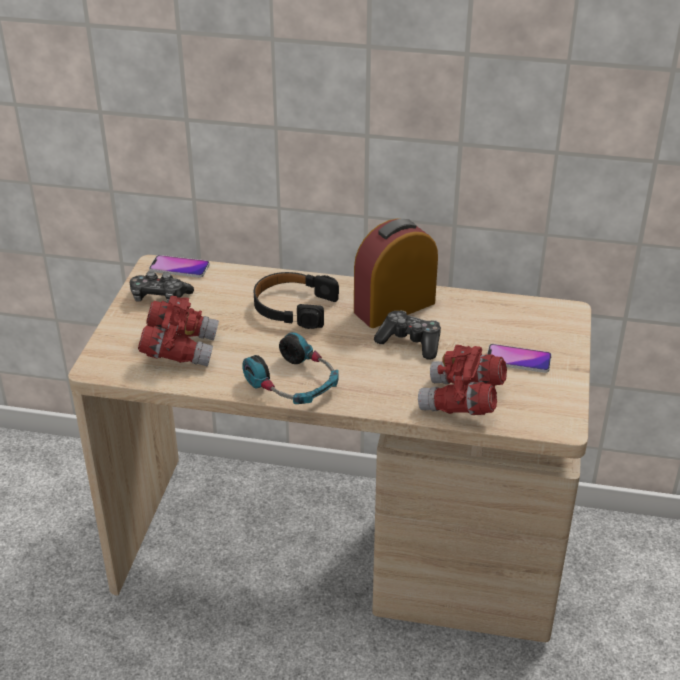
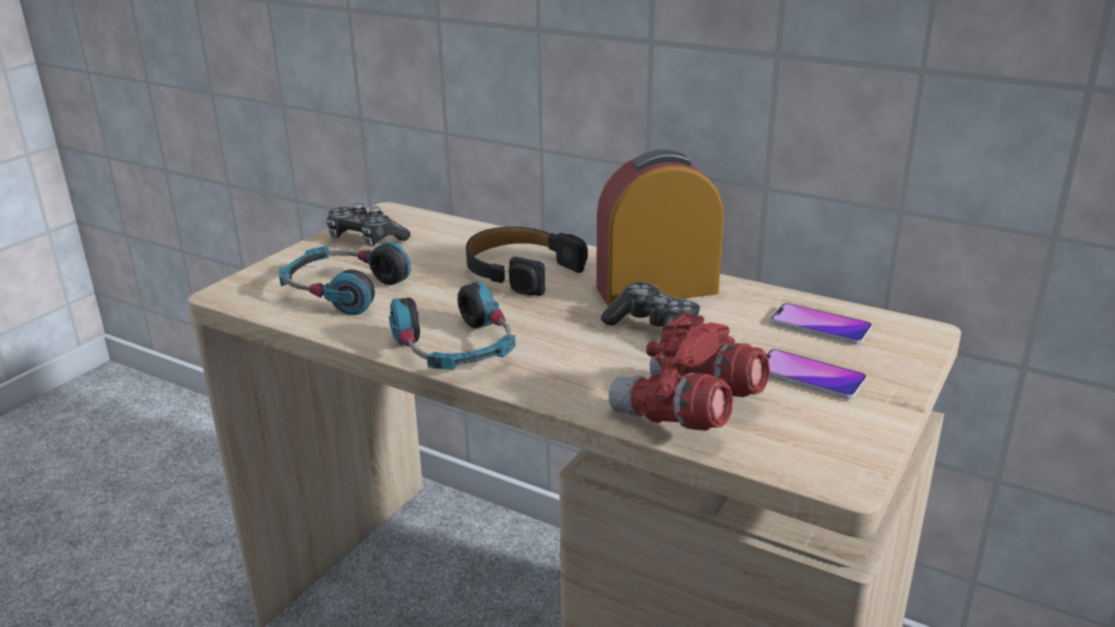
camera: 20 degrees right, 10 degrees down
red binoculars [138,296,219,367] -> headphones [279,242,411,315]
phone [149,255,210,278] -> phone moved to [770,303,872,345]

